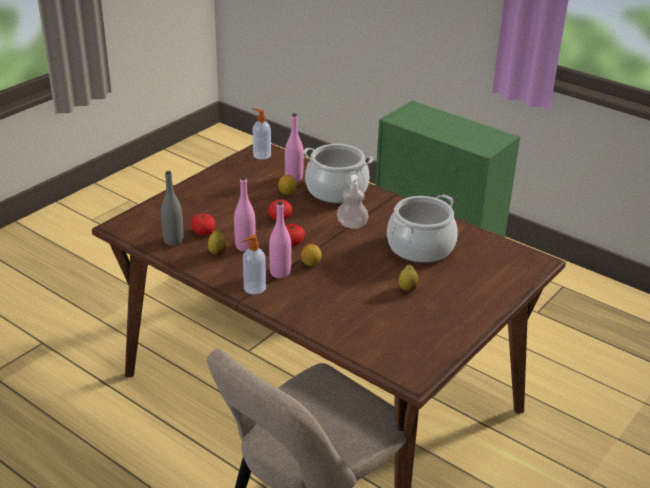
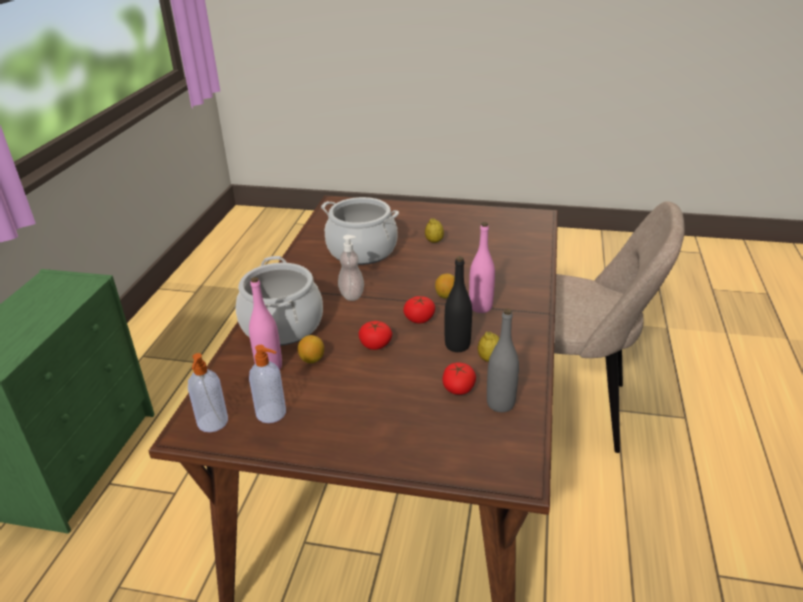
camera: 115 degrees left, 0 degrees up
pink bottle [234,176,256,252] -> black bottle [445,256,472,352]
soap dispenser [242,235,266,294] -> soap dispenser moved to [249,345,286,423]

